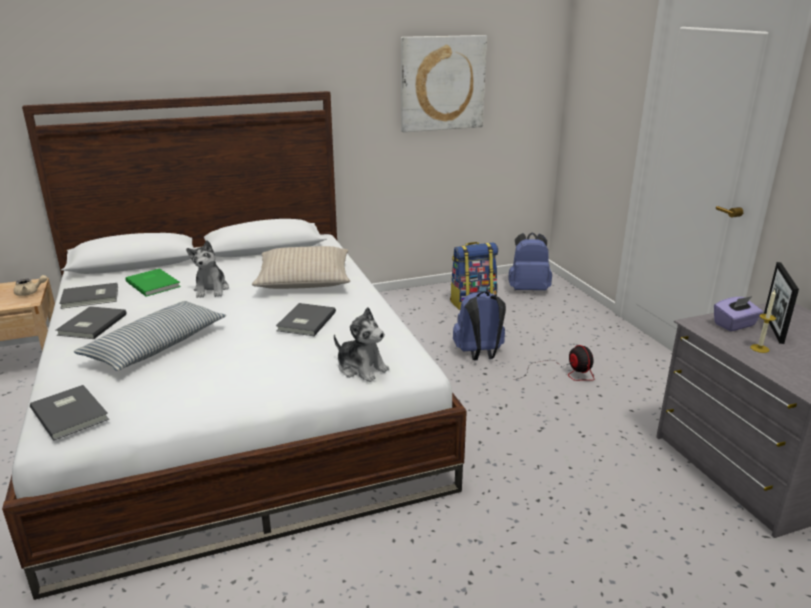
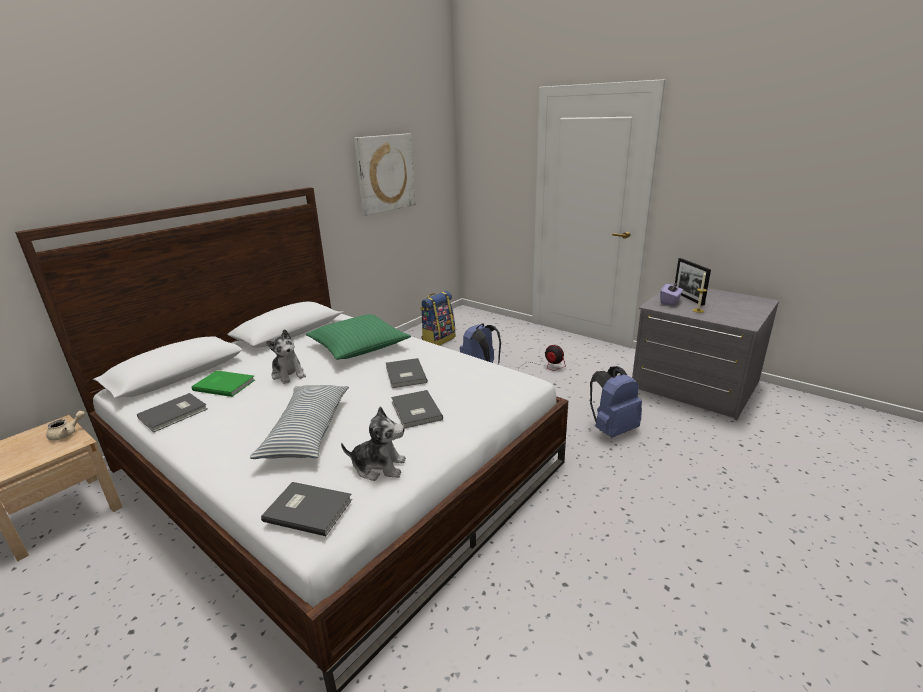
camera: 30 degrees left, 0 degrees up
grey book [55,306,127,339] -> grey book moved to [391,390,443,428]
beige pillow [252,246,350,289] -> green pillow [306,314,411,360]
plush toy [334,307,389,382] -> plush toy moved to [341,407,406,481]
blue backpack [509,233,552,290] -> blue backpack moved to [590,366,642,437]

